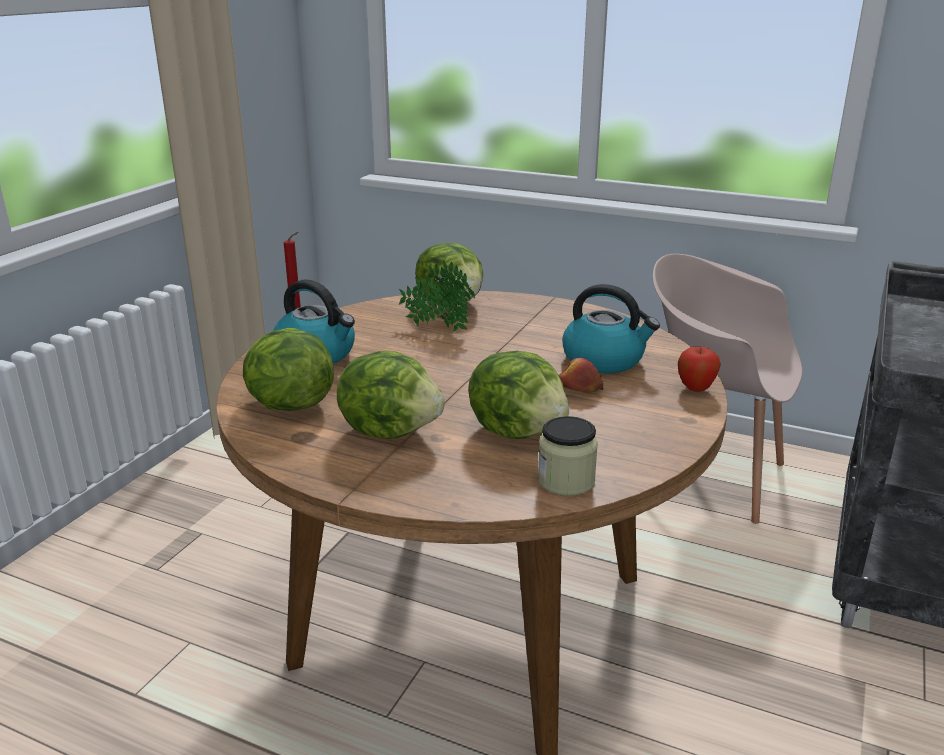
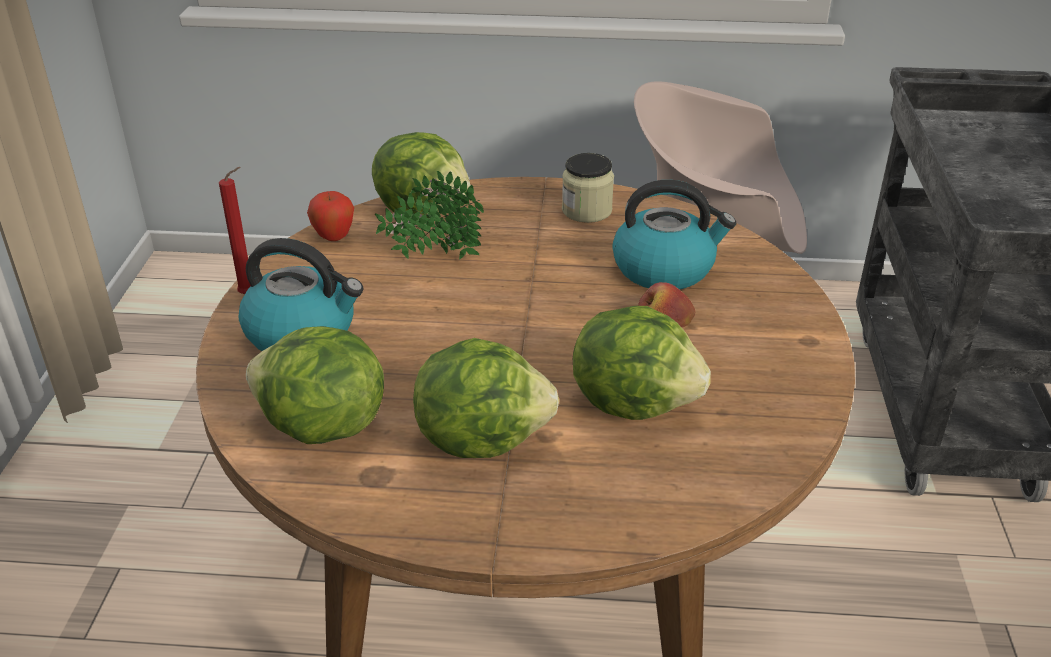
camera: 20 degrees left, 10 degrees up
jar [538,416,598,496] -> jar moved to [562,153,614,223]
apple [678,347,721,392] -> apple moved to [307,191,354,241]

